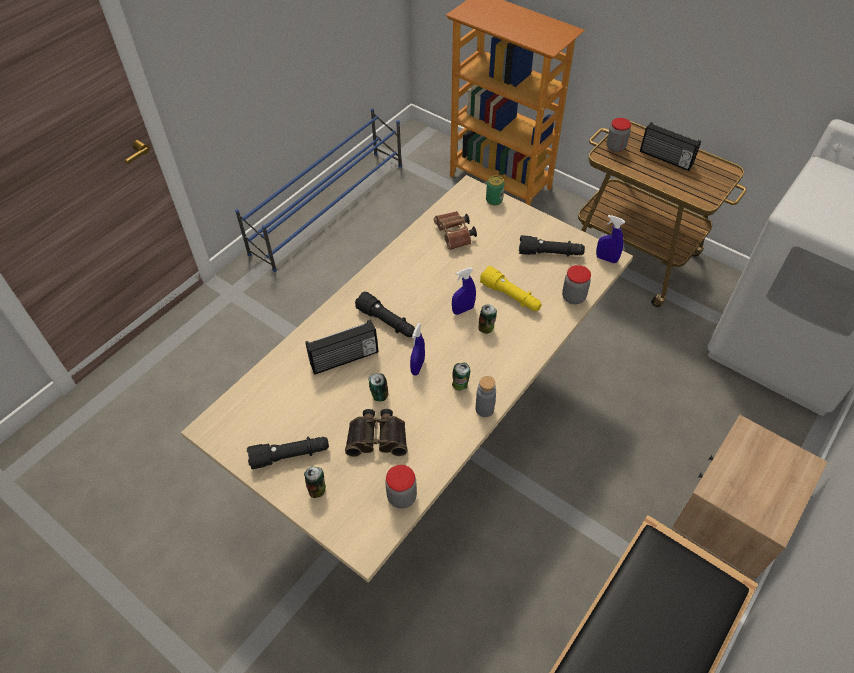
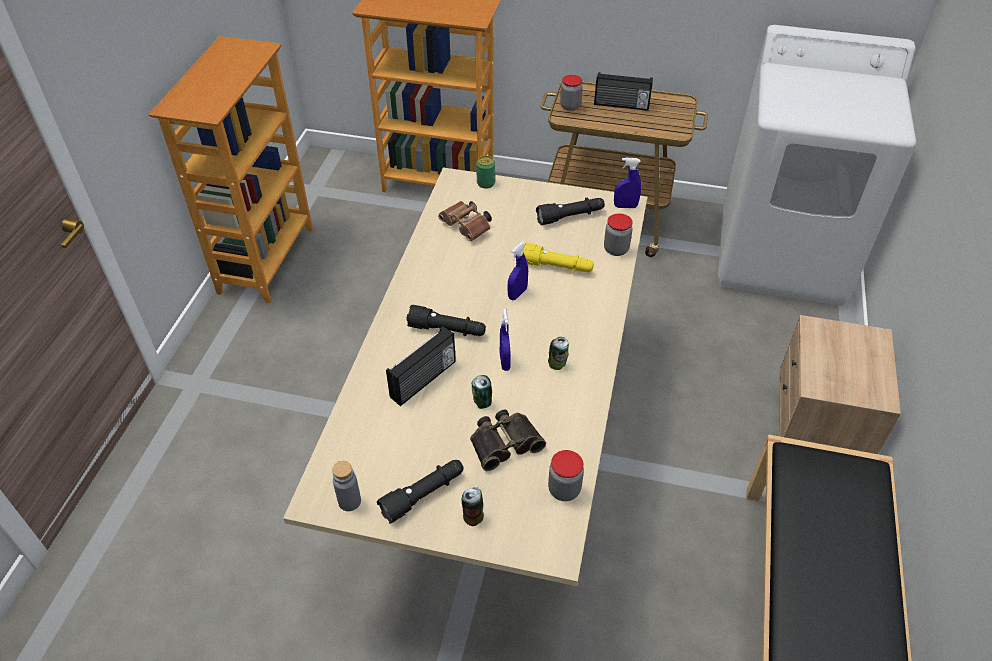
camera: 25 degrees left, 5 degrees down
blue shoe rack [235,108,402,272] -> bookcase [148,36,313,303]
grey bottle [476,376,496,417] -> grey bottle moved to [332,461,361,511]
can [478,305,497,334] -> none

